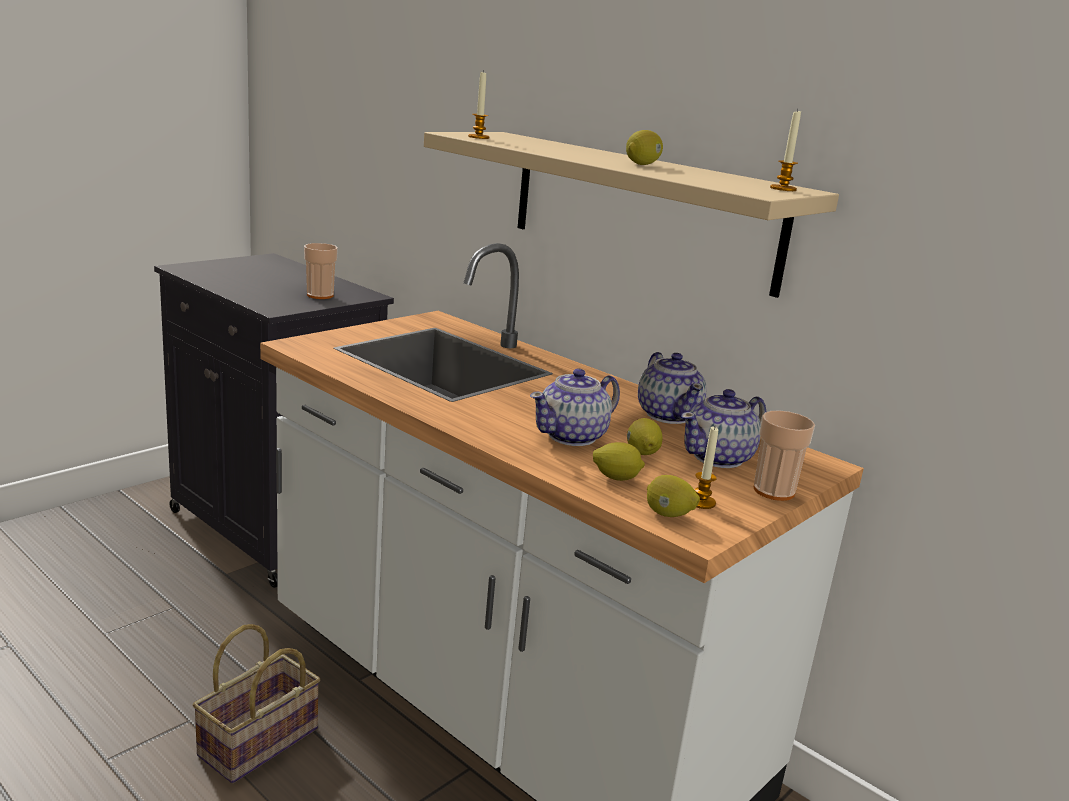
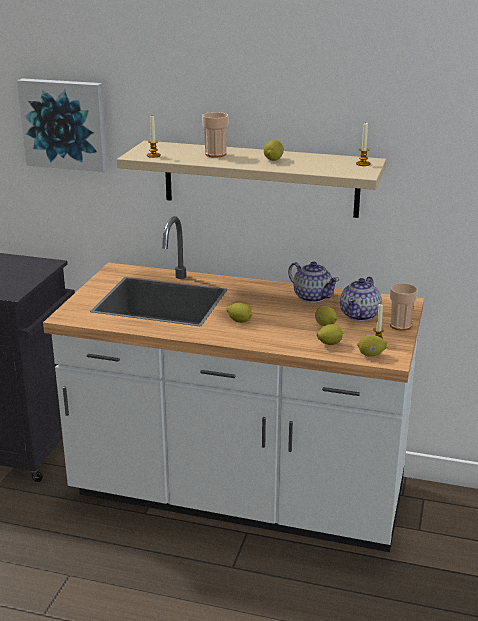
camera: 25 degrees left, 5 degrees up
basket [193,624,320,783] -> none
cup [304,243,338,299] -> cup moved to [202,112,229,158]
teapot [530,368,620,446] -> none
none -> picture [17,78,108,172]
none -> lemon [226,303,252,323]

